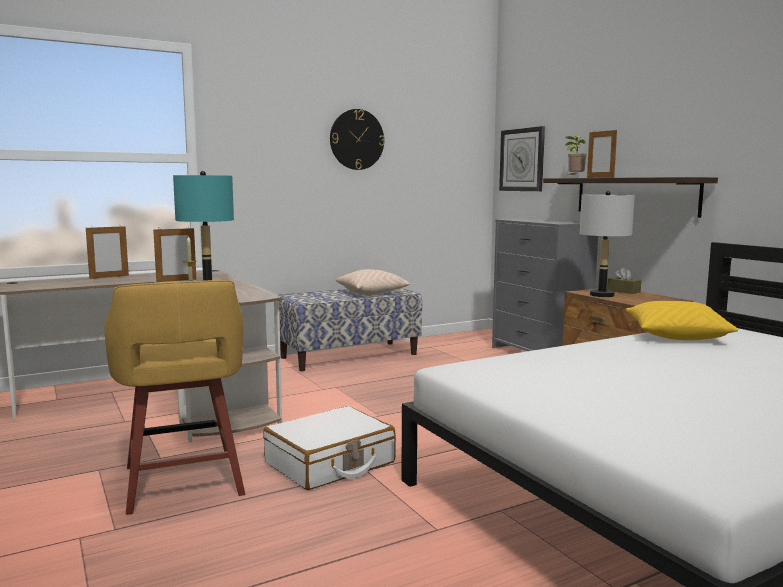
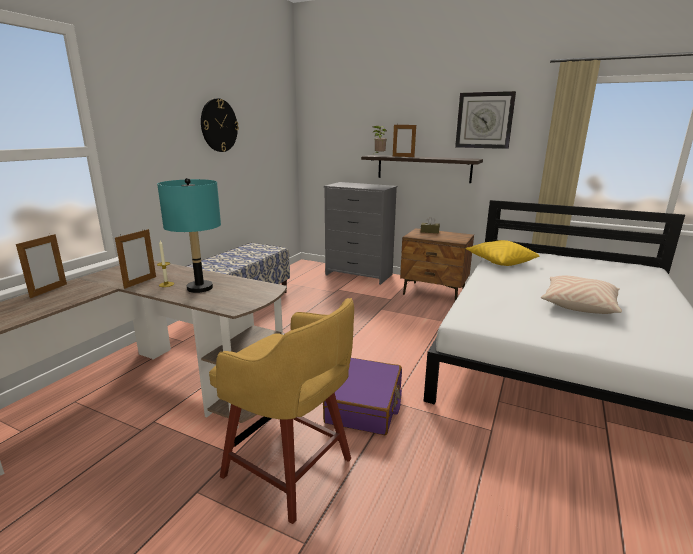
camera: 35 degrees left, 10 degrees up
white suitcase [263,406,396,490] -> purple suitcase [323,358,402,435]
beige pillow [336,269,411,295] -> beige pillow moved to [541,276,622,314]
wall clock [499,126,545,191] -> wall clock moved to [455,91,516,149]
grey table lamp [580,191,635,297] -> none

